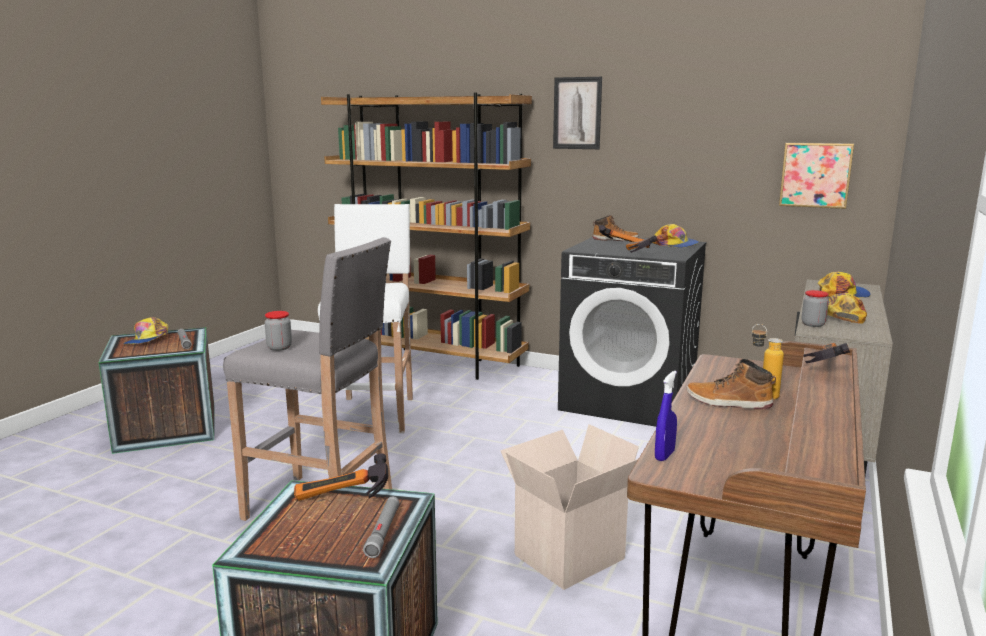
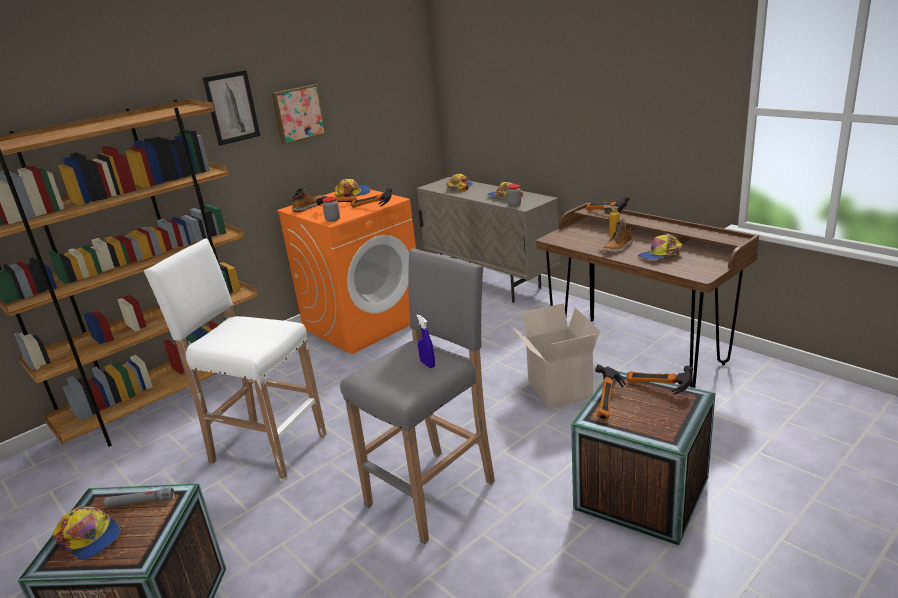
camera: 65 degrees left, 10 degrees up
jar [265,311,292,351] -> jar moved to [322,197,340,222]
grey flashlight [363,497,399,558] -> hammer [626,366,693,395]
black washing machine [558,237,706,427] -> orange washing machine [277,189,416,354]
blue spray bottle [655,371,677,461] -> blue spray bottle moved to [416,314,435,368]
picture [779,143,854,209] -> picture moved to [272,84,326,145]
none -> cap [638,234,683,259]

